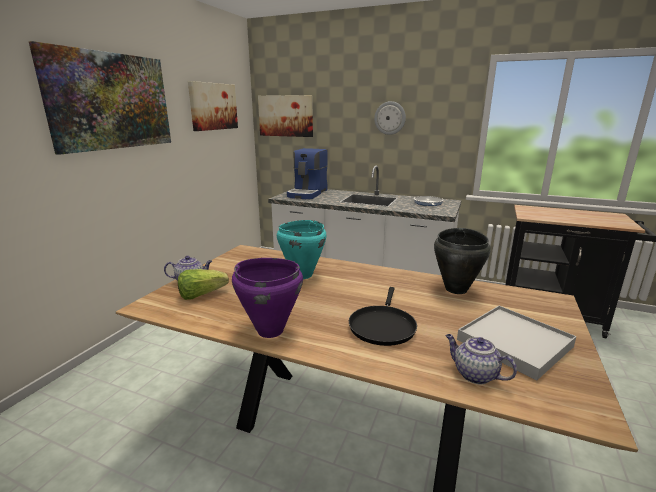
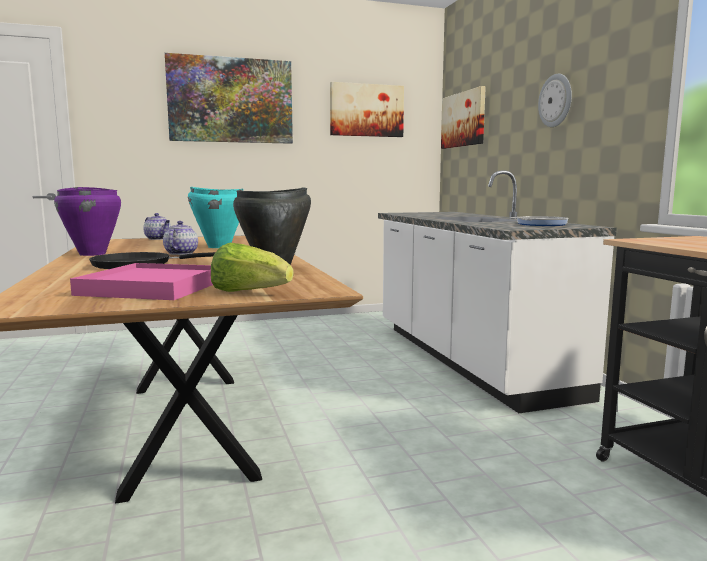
camera: 50 degrees right, 10 degrees down
lettuce [178,269,229,300] -> lettuce moved to [211,243,293,292]
coffee machine [287,148,328,199] -> none
teapot [445,334,517,385] -> teapot moved to [163,221,198,255]
white tray [457,306,577,381] -> pink tray [70,263,213,300]

